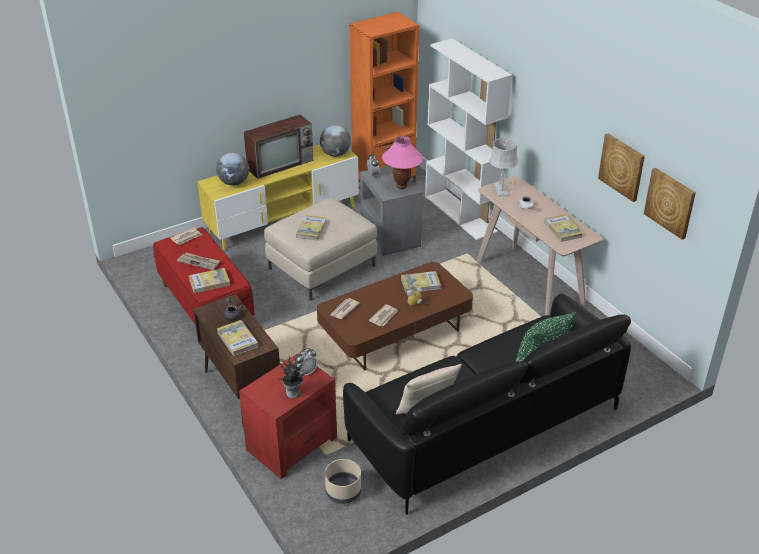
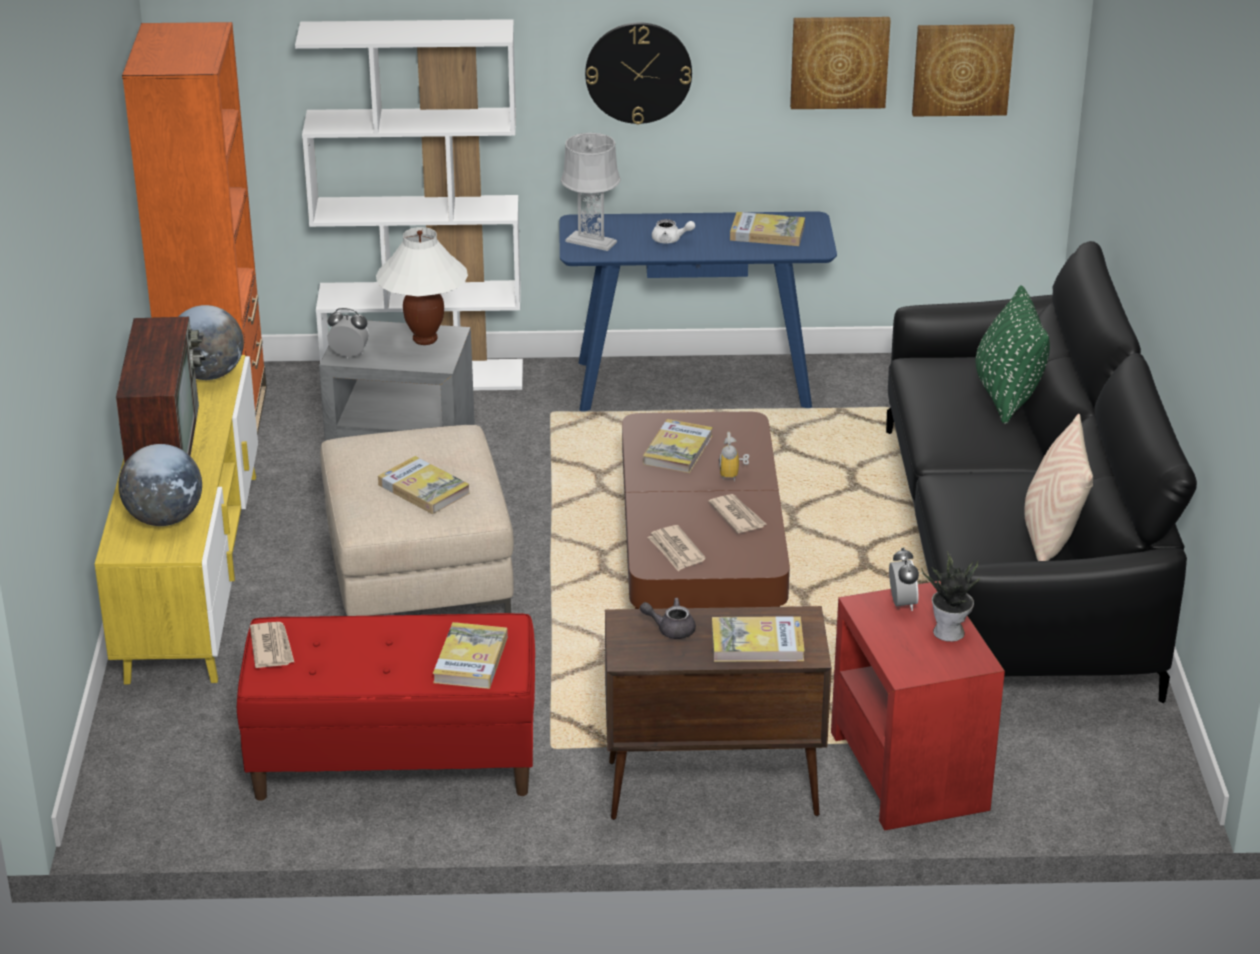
camera: 60 degrees left, 5 degrees down
newspaper [177,253,220,270] -> none
beige planter [325,459,361,504] -> none
pink table lamp [382,136,423,189] -> white table lamp [376,227,468,345]
beige console table [477,176,602,316] -> blue console table [559,211,837,411]
none -> wall clock [585,22,692,124]

